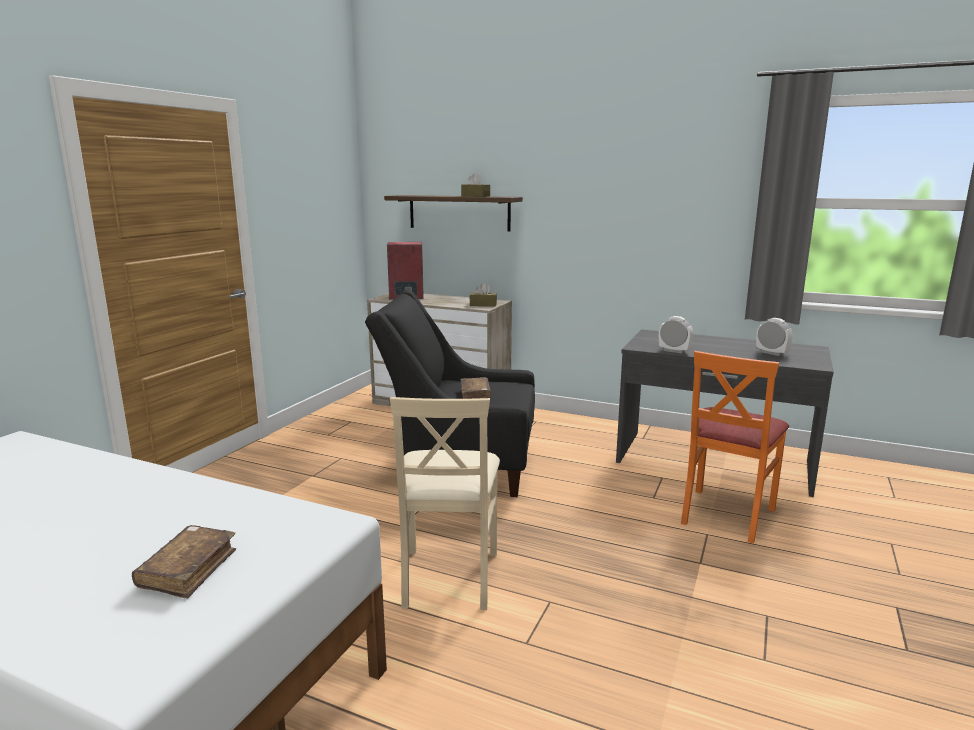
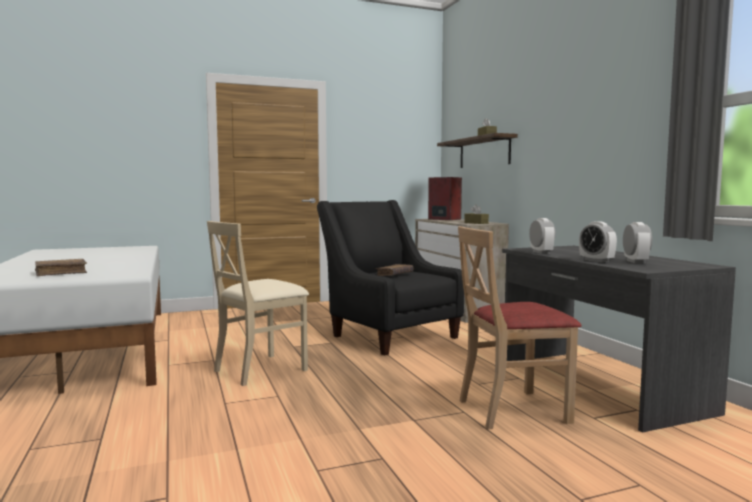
camera: 45 degrees right, 10 degrees down
orange chair [681,351,789,544] -> beige chair [458,226,582,429]
none -> alarm clock [579,221,617,263]

